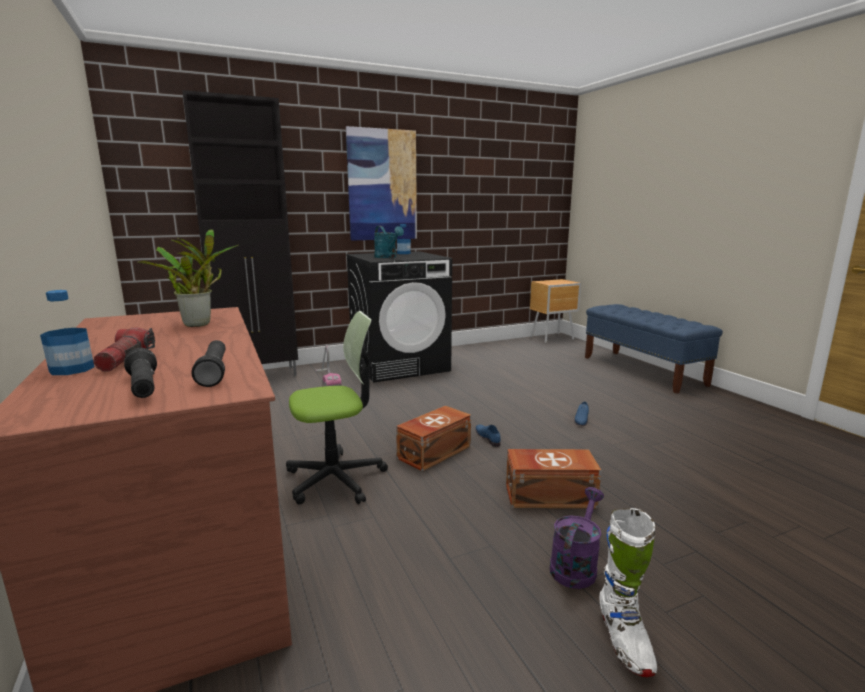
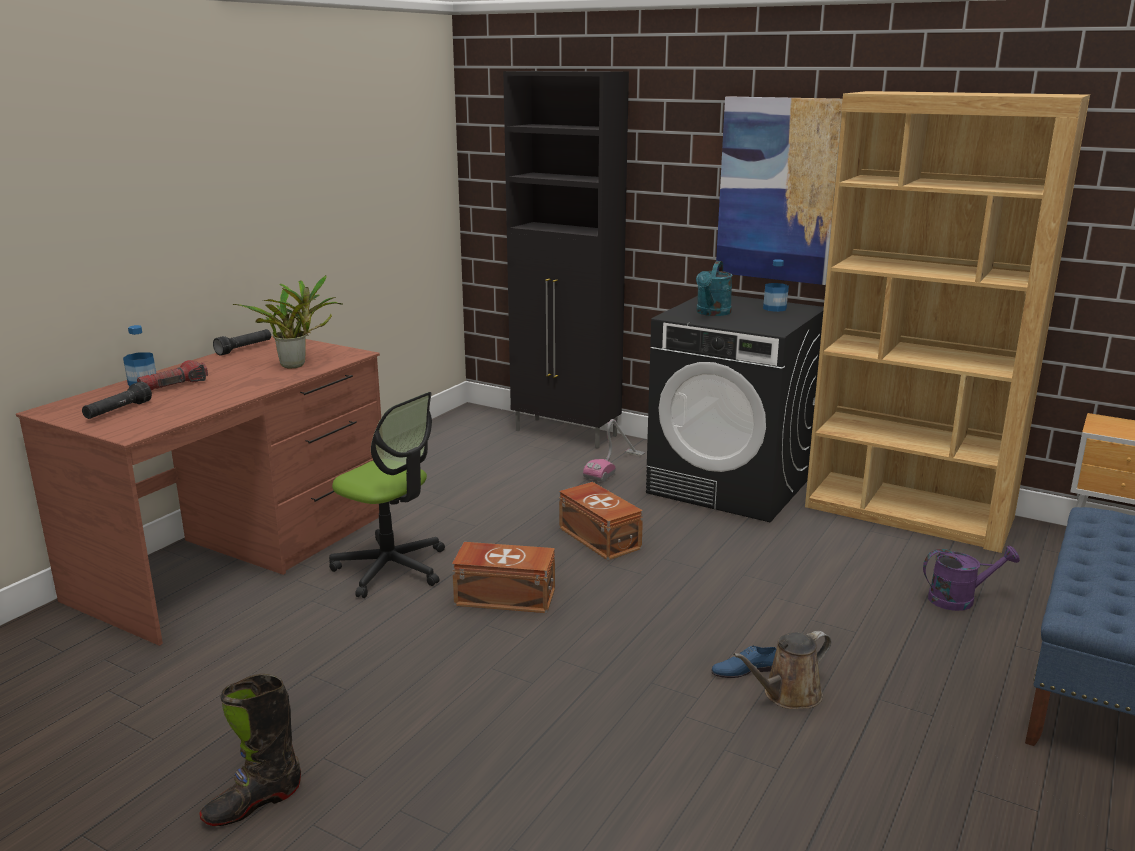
camera: 55 degrees right, 5 degrees up
black flashlight [191,340,225,387] -> black flashlight moved to [213,329,271,356]
blue shoe [475,425,501,447] -> none
brown storage box [506,449,601,508] -> brown storage box moved to [559,482,643,560]
purple watering can [550,487,604,589] -> purple watering can moved to [923,546,1020,611]
white boot [600,508,657,678] -> black boot [200,674,301,826]
none -> brown watering can [733,631,831,709]
none -> brown bookcase [805,91,1090,553]

